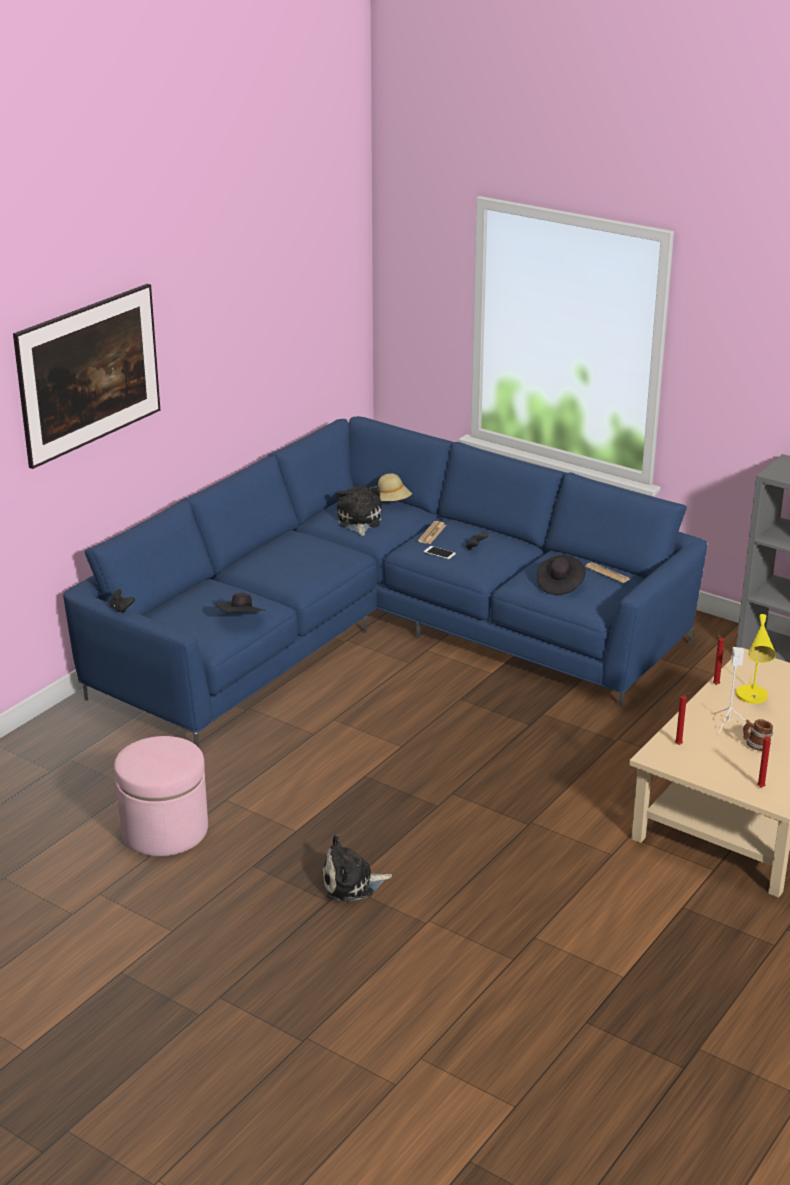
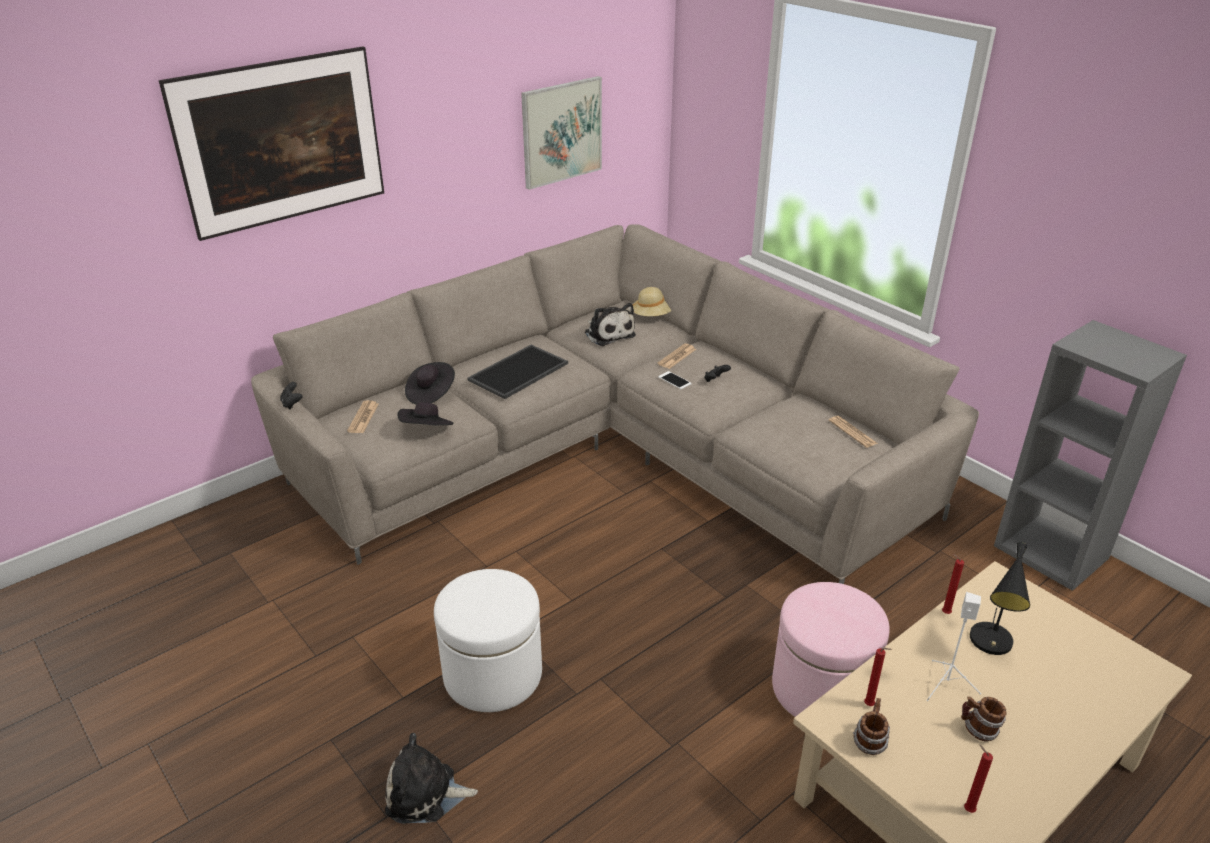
camera: 15 degrees right, 5 degrees up
blue sofa [63,416,707,747] -> beige sofa [251,224,979,584]
pink ottoman [114,736,208,856] -> pink ottoman moved to [772,582,890,717]
plush toy [337,486,382,536] -> plush toy turned 135 degrees clockwise [585,303,636,346]
black hat [537,555,585,595] -> black hat moved to [405,362,455,404]
yellow table lamp [736,614,776,704] -> black table lamp [970,542,1030,655]
none -> newspaper [347,400,379,433]
none -> white ottoman [434,569,542,712]
none -> tray [467,345,568,399]
none -> picture [521,76,602,190]
none -> mug [853,698,890,755]

